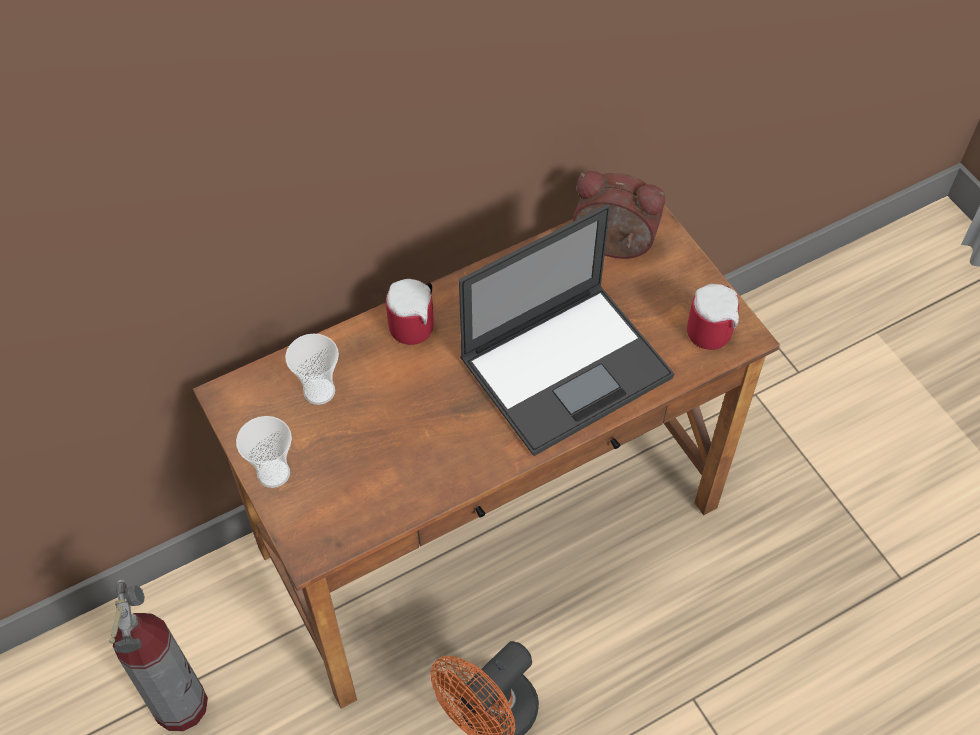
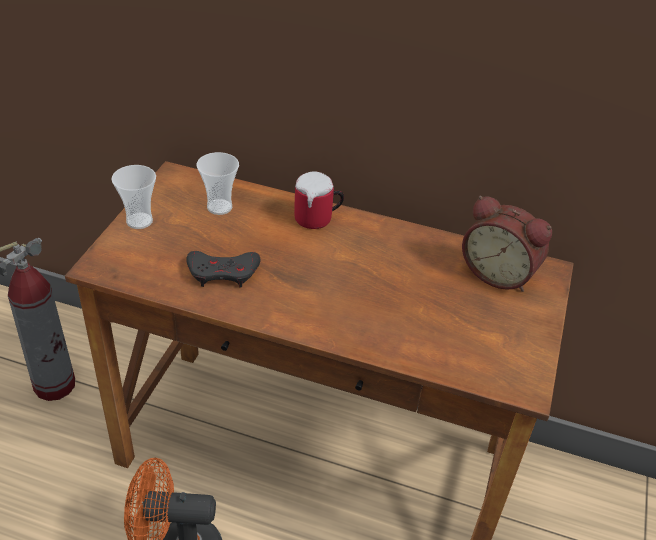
camera: 45 degrees right, 15 degrees down
laptop [459,204,675,456] -> none
alarm clock [572,171,665,259] -> alarm clock turned 150 degrees clockwise [462,196,552,292]
mug [687,284,739,350] -> none
none -> grey game controller [186,251,260,288]

